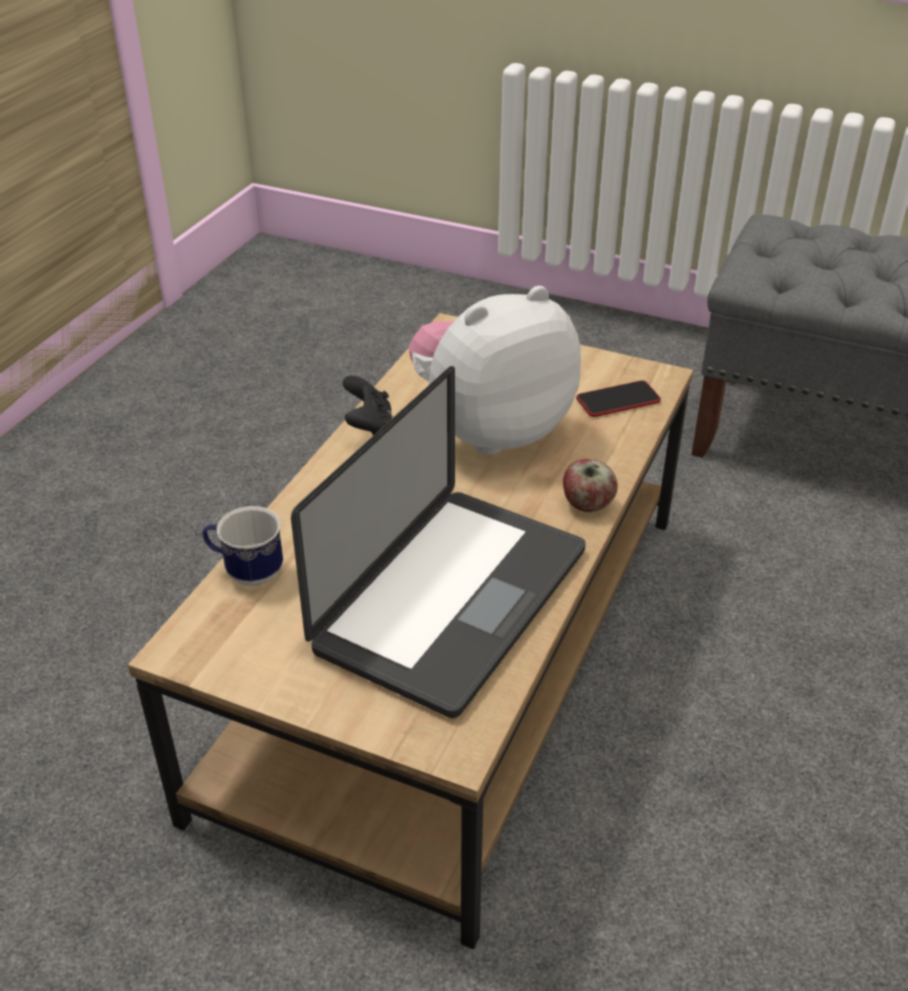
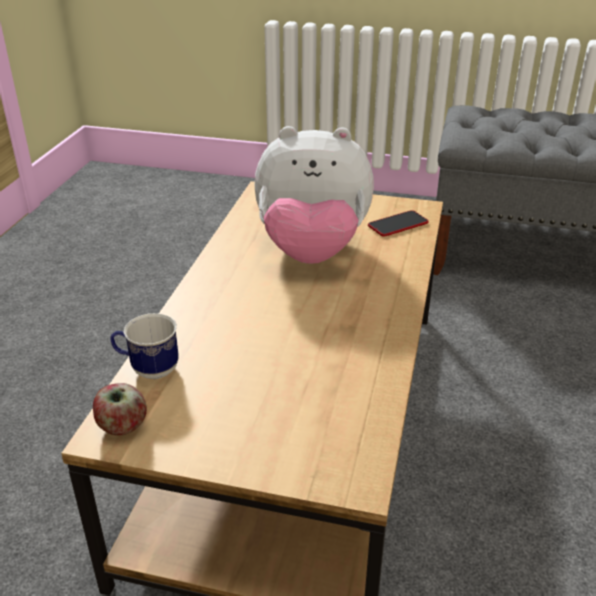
camera: 10 degrees left, 5 degrees down
laptop [291,366,586,718] -> none
black game controller [343,375,392,435] -> none
plush toy [409,286,581,455] -> plush toy turned 135 degrees counterclockwise [255,126,374,264]
apple [563,459,618,512] -> apple moved to [93,383,147,436]

